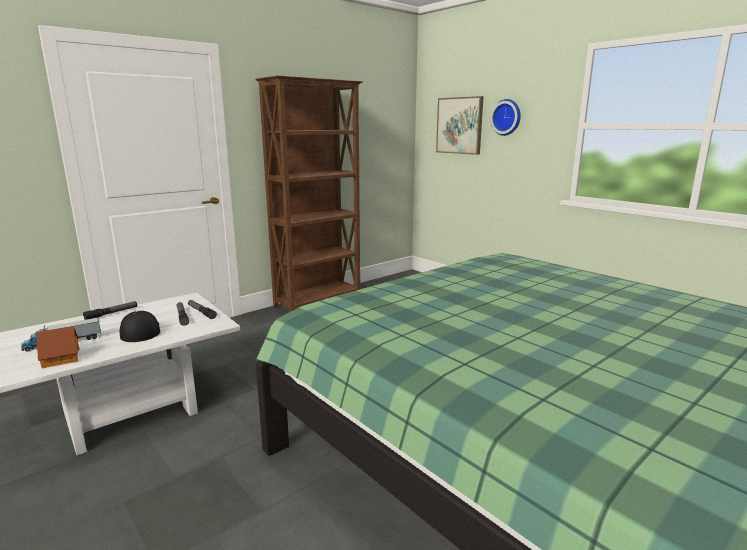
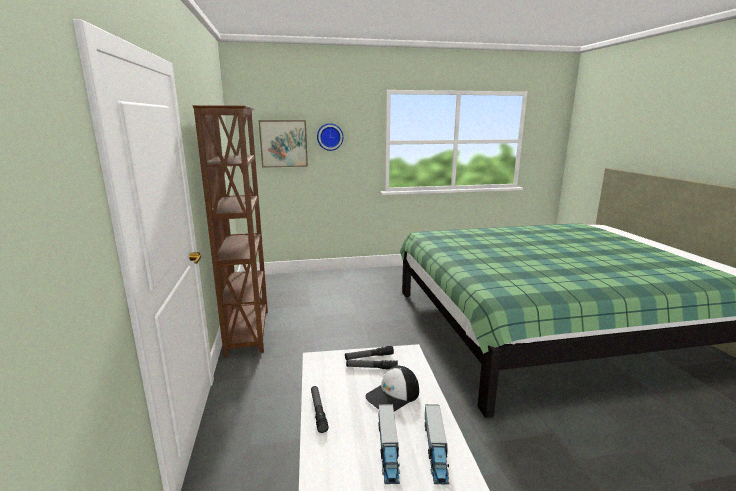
camera: 60 degrees left, 0 degrees up
toy house [35,326,79,368] -> toy truck [425,404,449,485]
cap [120,310,160,342] -> cap turned 45 degrees counterclockwise [365,366,419,412]

